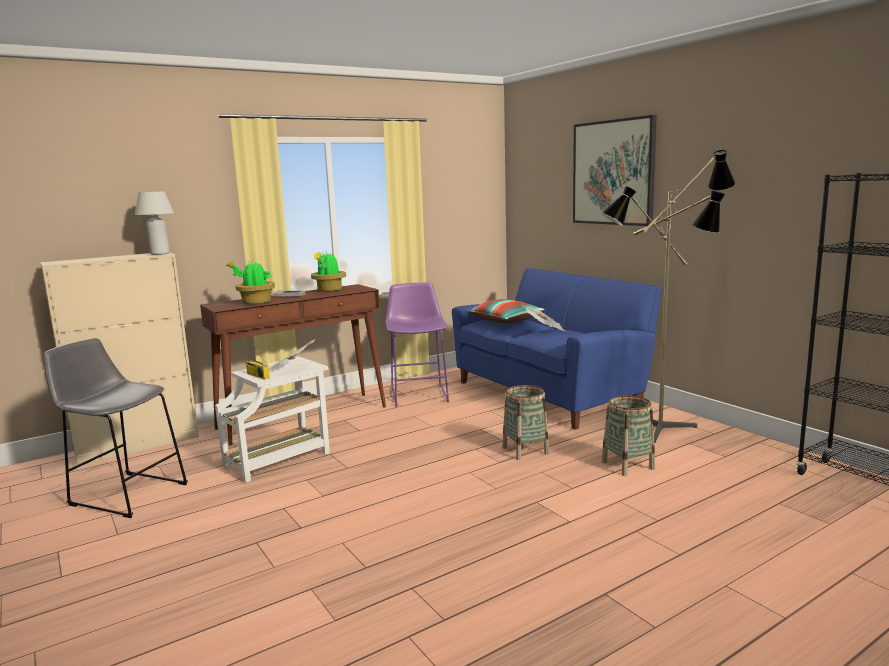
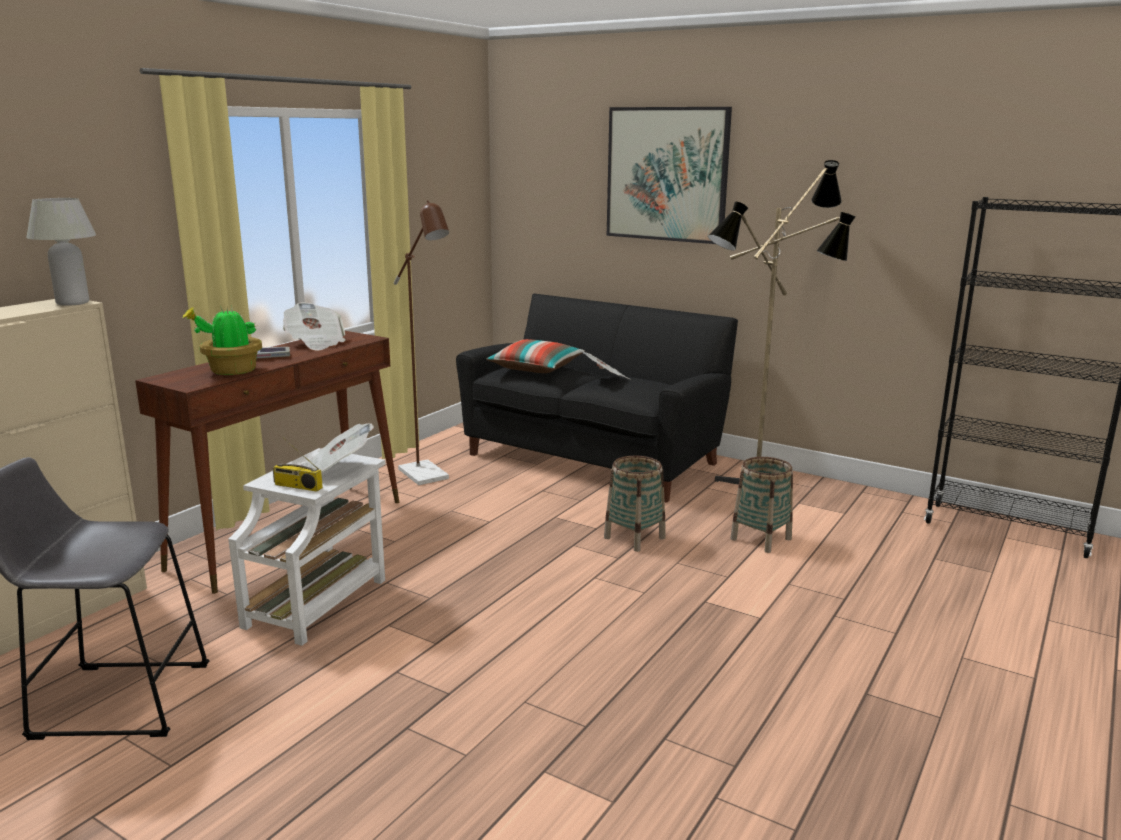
camera: 25 degrees left, 5 degrees up
potted plant [311,250,346,292] -> newspaper [283,302,346,351]
purple stool [386,283,449,407] -> brown floor lamp [394,200,449,485]
blue sofa [452,268,662,430] -> black sofa [456,294,738,503]

